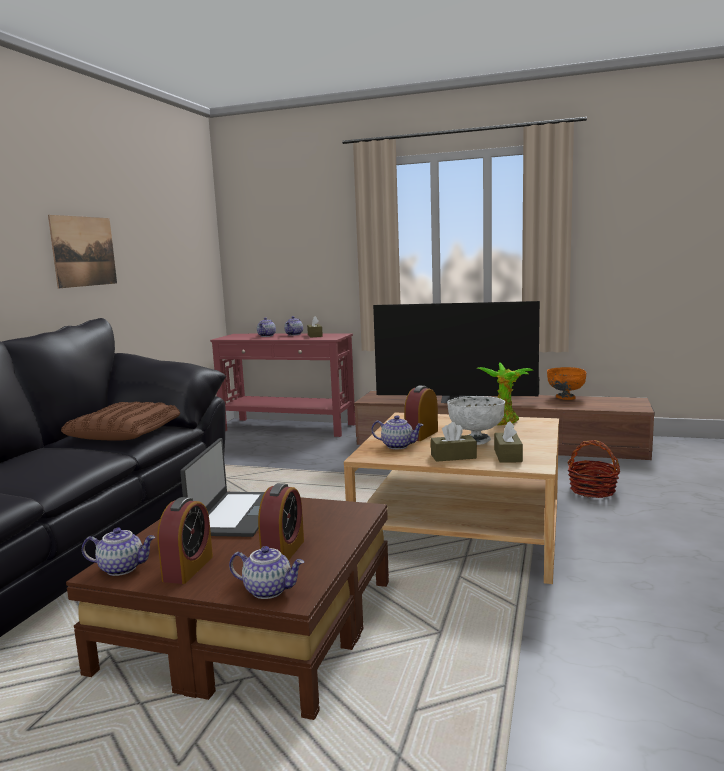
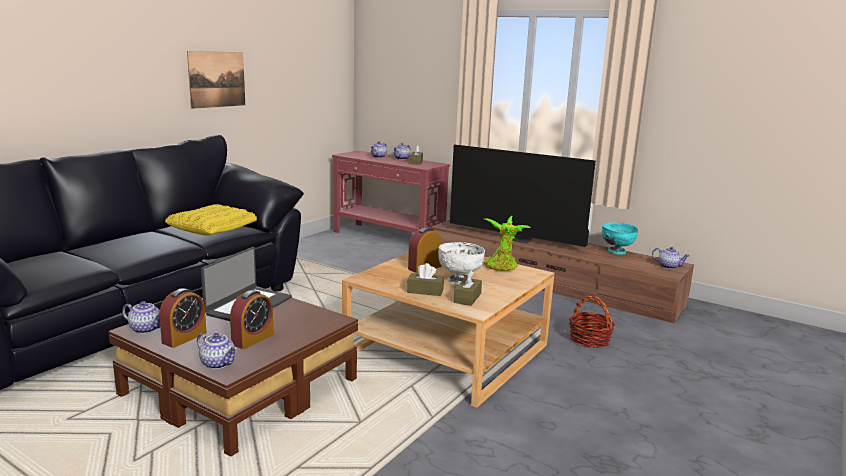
camera: 15 degrees right, 5 degrees up
brown pillow [61,402,180,441] -> yellow pillow [165,204,257,236]
teapot [371,415,423,449] -> teapot moved to [652,247,690,269]
orange bowl [547,367,586,400] -> turquoise bowl [602,223,638,255]

